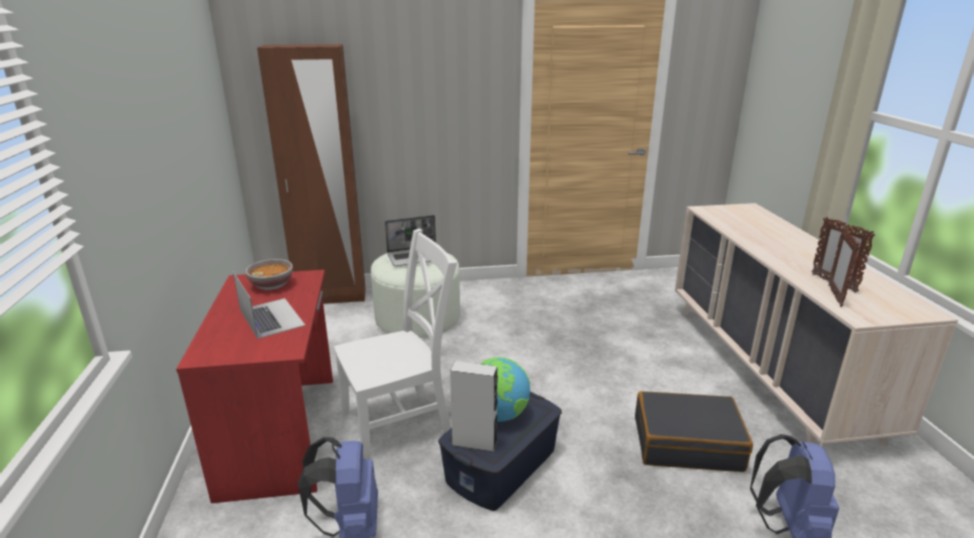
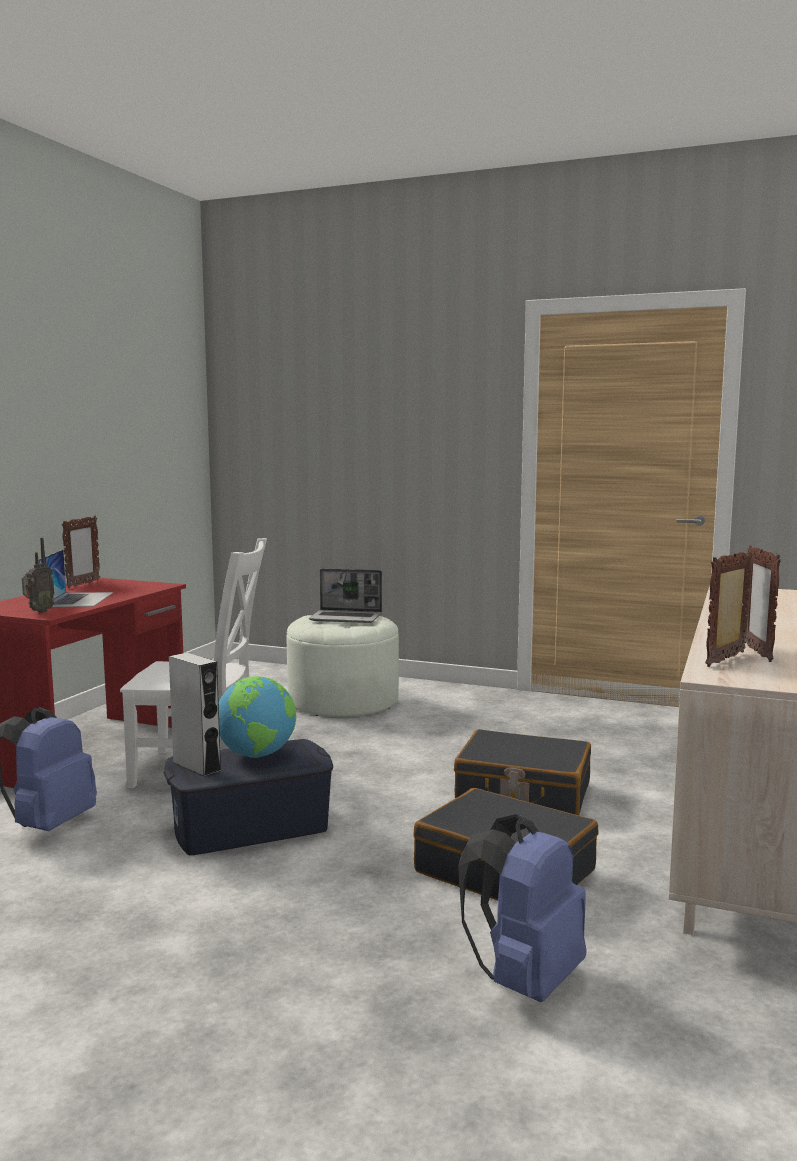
camera: 30 degrees right, 15 degrees down
bowl [245,259,293,290] -> none
brown wardrobe [257,44,366,304] -> none
none -> radio [22,538,55,613]
none -> picture frame [62,516,100,588]
none -> black suitcase [454,729,591,815]

